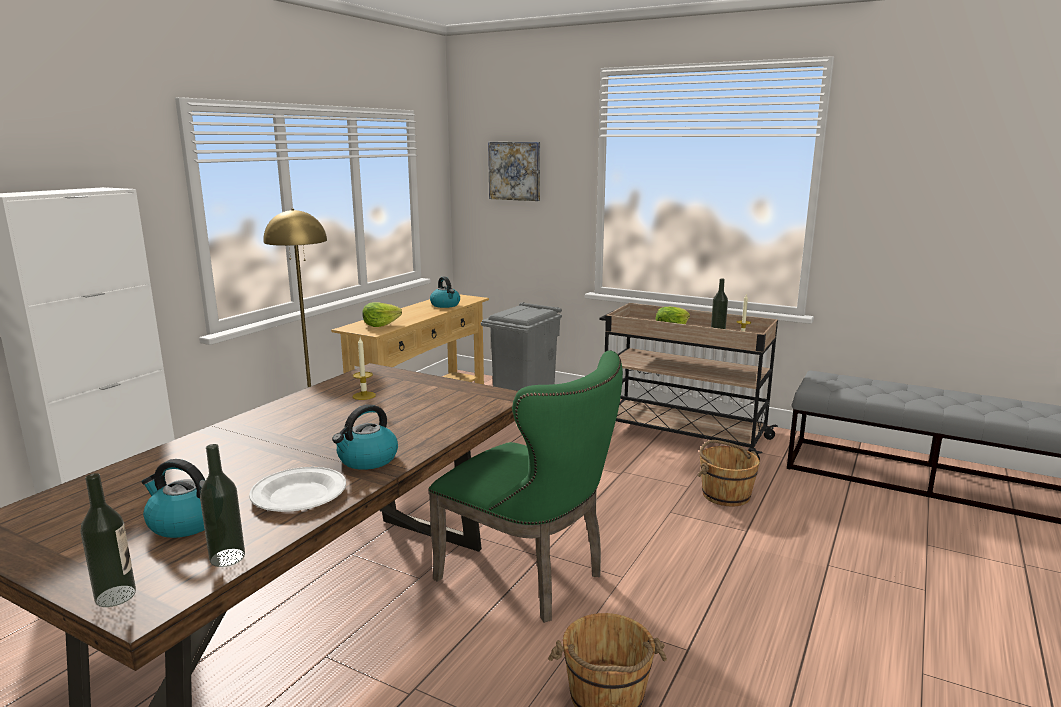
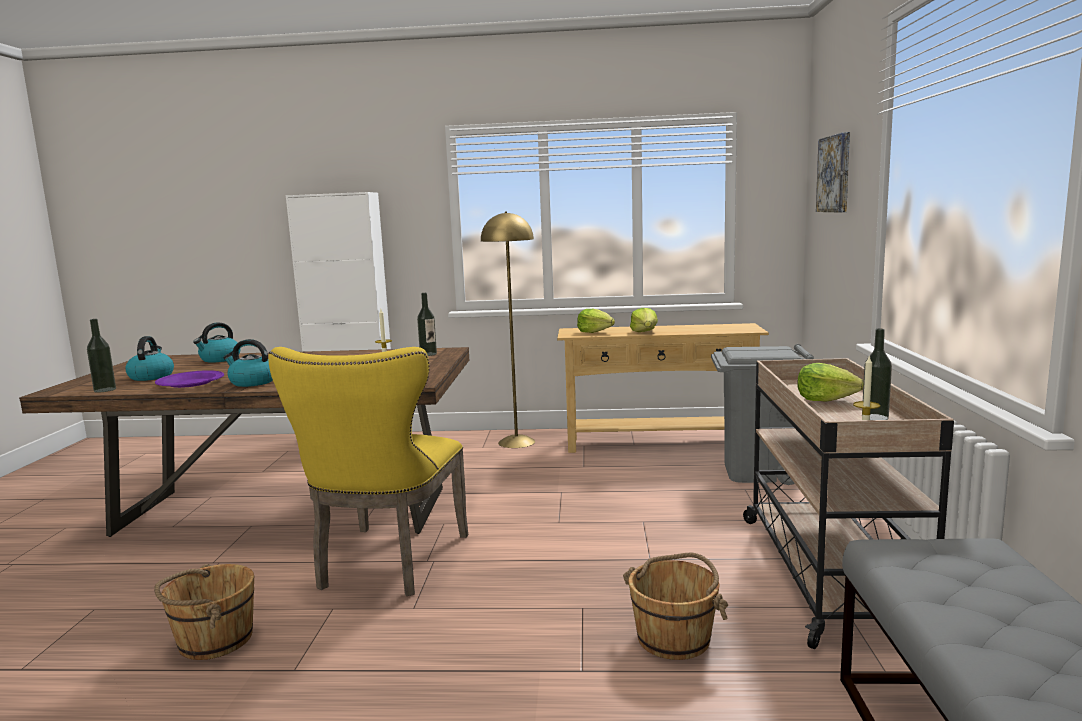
camera: 65 degrees right, 5 degrees down
bottle [81,473,136,607] -> bottle moved to [417,293,437,356]
white plate [249,467,346,512] -> purple plate [155,370,224,388]
green chair [429,350,623,623] -> yellow chair [268,347,468,596]
kettle [430,276,460,308] -> kettle moved to [193,322,241,363]
none -> lettuce [630,308,658,332]

